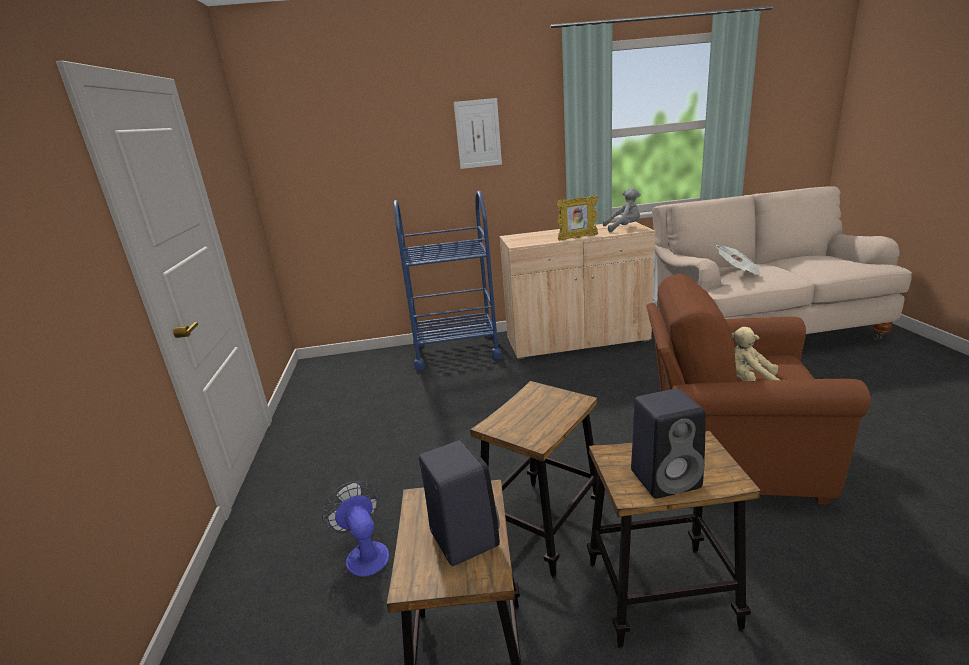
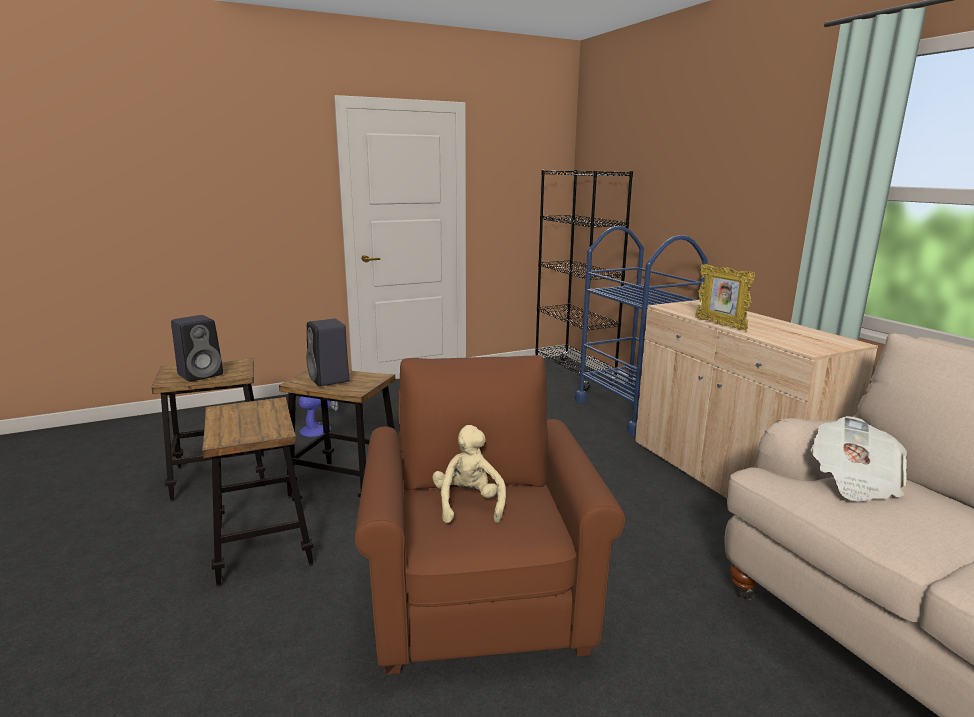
camera: 70 degrees right, 5 degrees down
picture [454,98,502,169] -> none
grey plush toy [603,188,641,232] -> none
black speaker [631,389,706,499] -> black speaker moved to [306,319,349,387]
none -> black bookcase [535,170,633,391]

